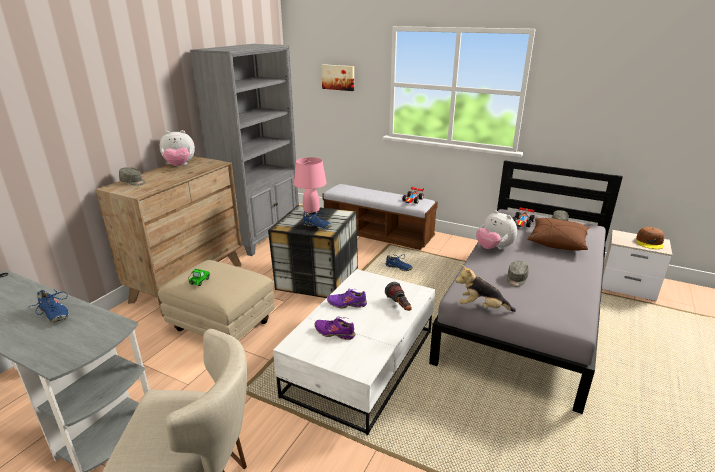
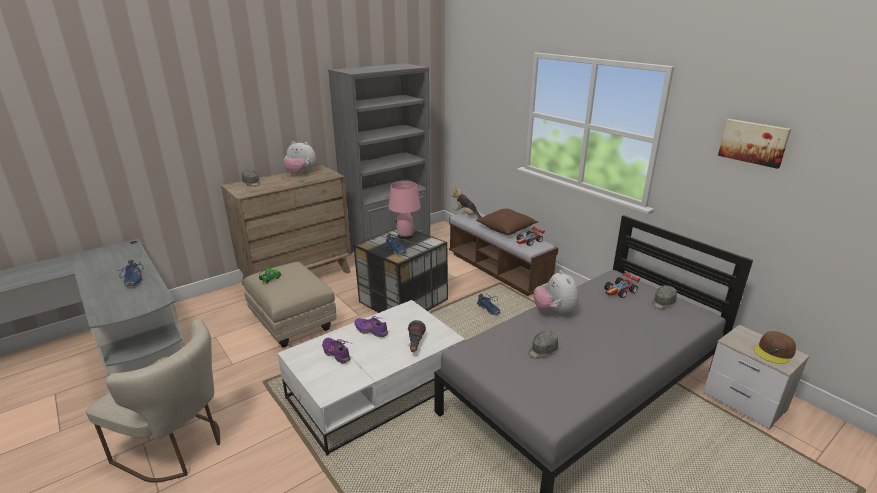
camera: 25 degrees right, 0 degrees up
picture [321,64,354,91] -> picture moved to [718,119,791,169]
plush toy [455,265,516,312] -> plush toy moved to [451,186,481,218]
brown pillow [527,218,589,251] -> brown pillow moved to [476,209,538,235]

